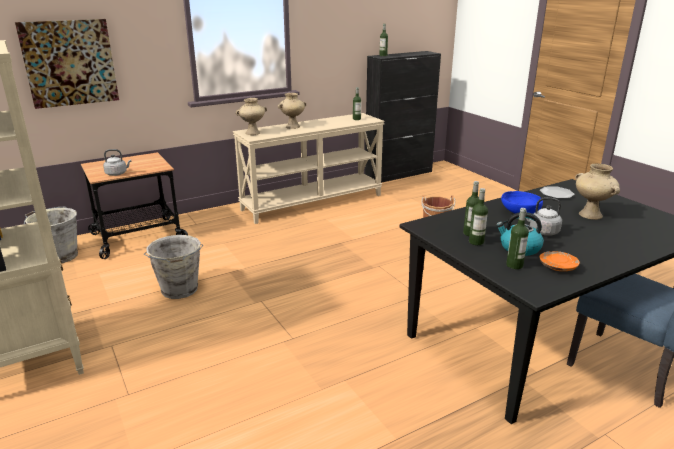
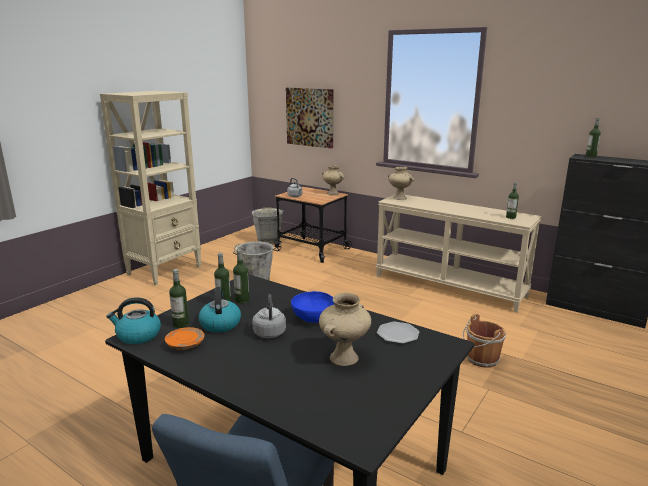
camera: 65 degrees right, 5 degrees down
beige vase [278,93,306,129] -> beige vase moved to [322,165,344,195]
none -> kettle [106,297,161,344]

